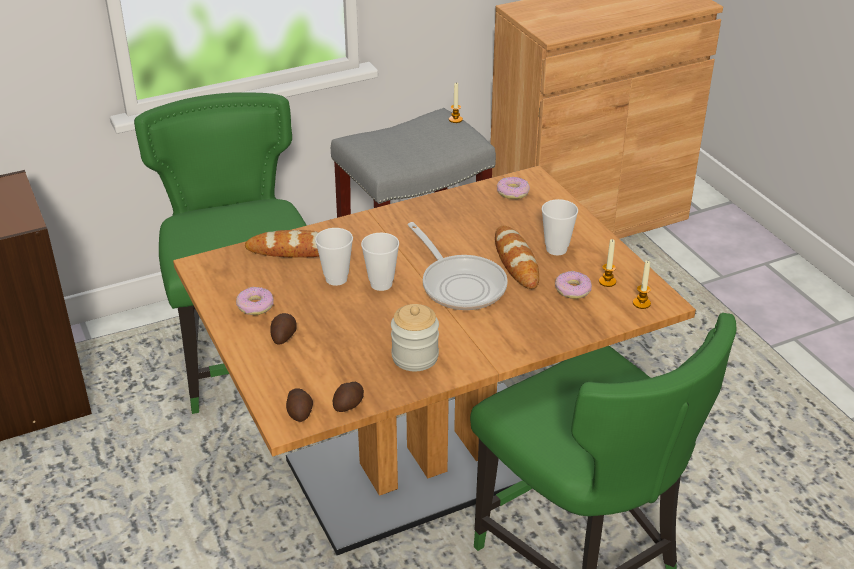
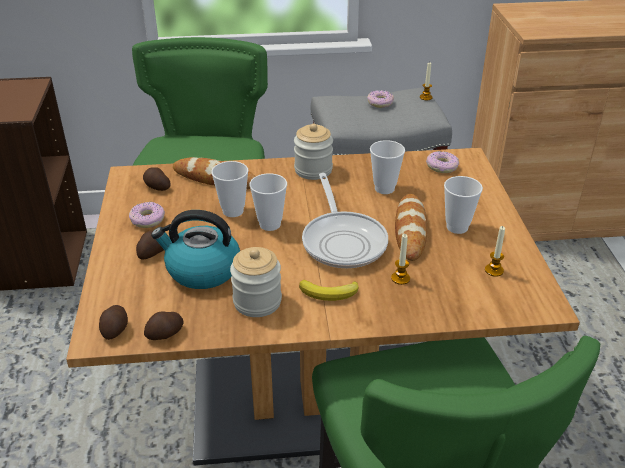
camera: 20 degrees right, 0 degrees up
donut [555,271,592,299] -> donut moved to [367,90,394,108]
candle [633,260,651,309] -> candle moved to [391,234,410,285]
none -> potato [143,167,170,191]
none -> kettle [151,210,240,289]
none -> jar [294,124,333,180]
none -> banana [299,280,358,301]
none -> cup [370,140,405,194]

